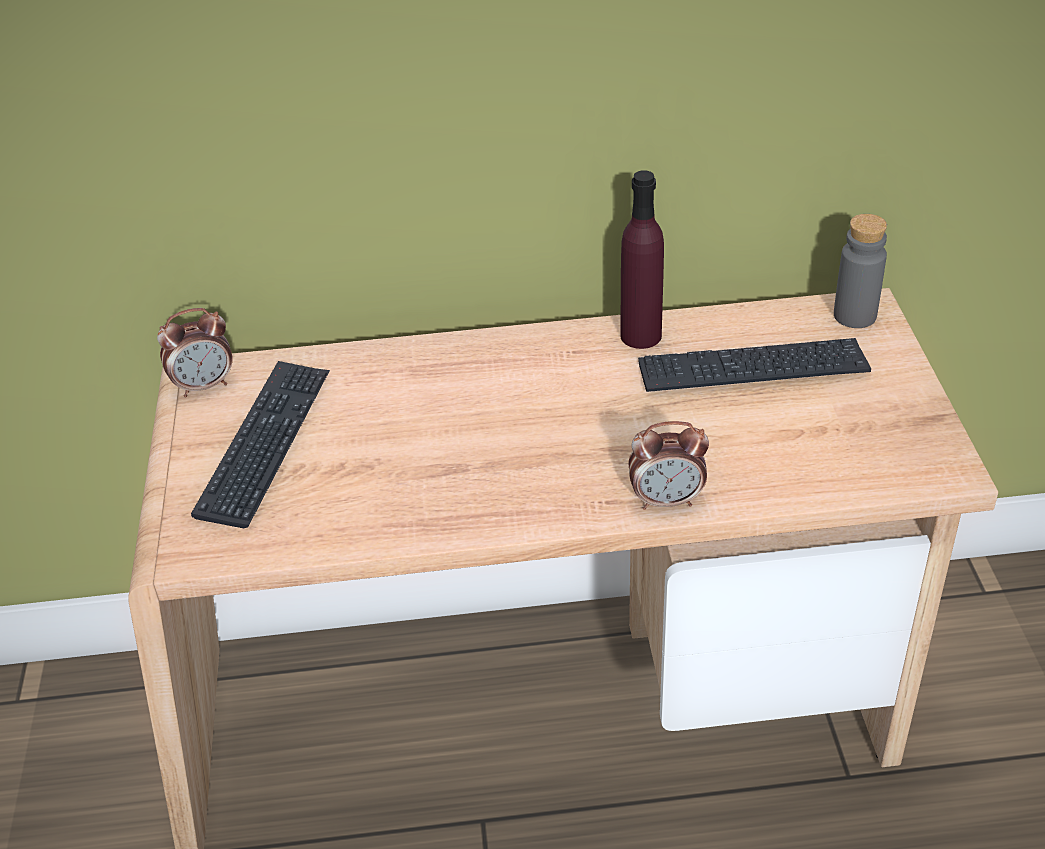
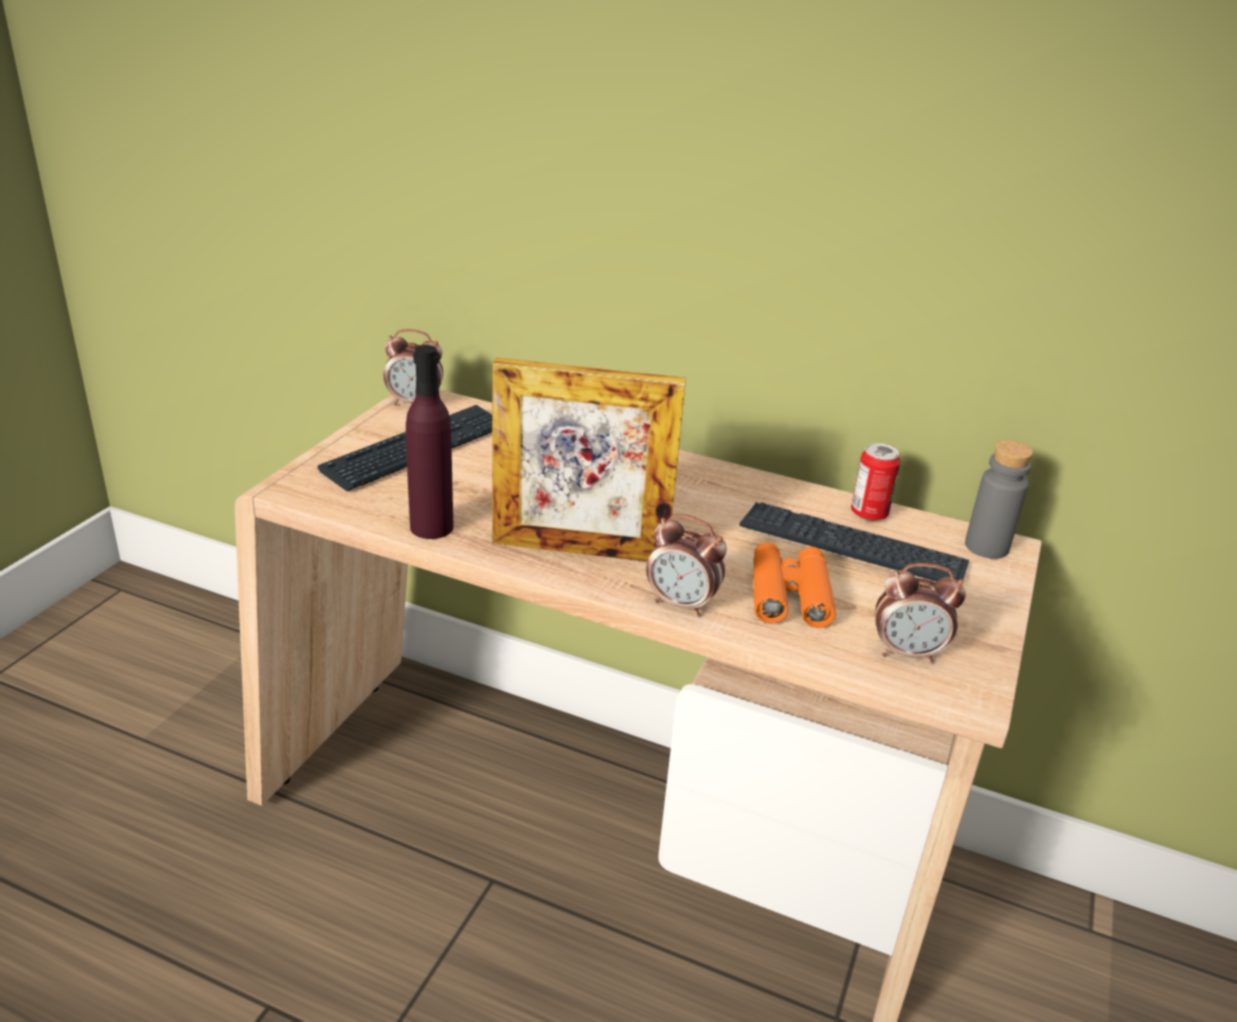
camera: 25 degrees right, 10 degrees down
purple bottle [620,170,664,349] -> purple bottle moved to [406,345,454,539]
none -> picture frame [492,357,686,562]
none -> orange binoculars [753,543,836,628]
none -> can [851,443,901,521]
none -> alarm clock [875,563,966,663]

